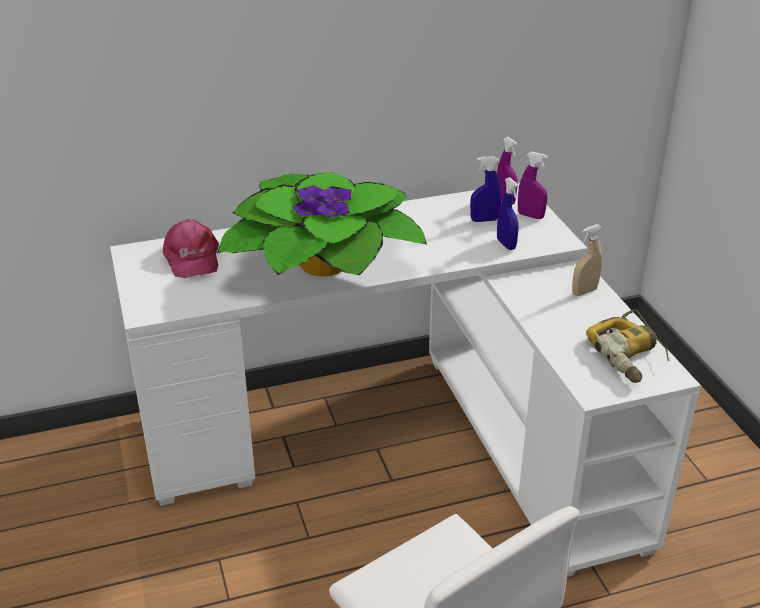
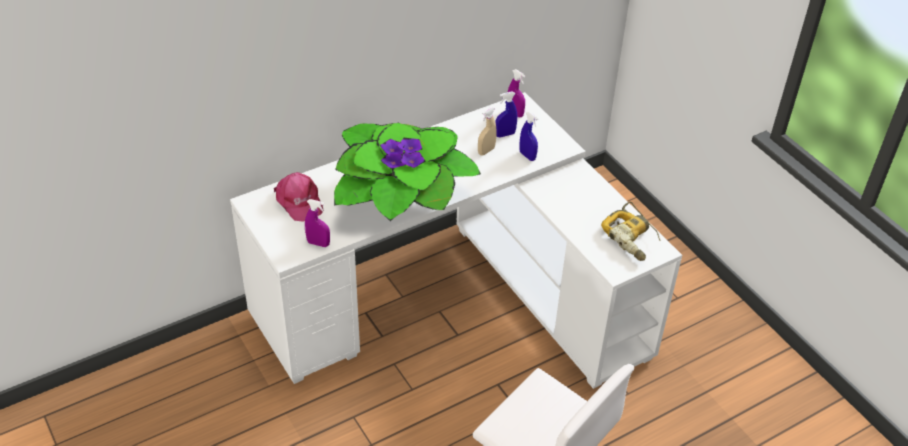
camera: 15 degrees left, 10 degrees up
purple spray bottle [518,152,548,219] -> purple spray bottle moved to [305,199,330,247]
beige spray bottle [572,224,603,296] -> beige spray bottle moved to [478,107,497,156]

